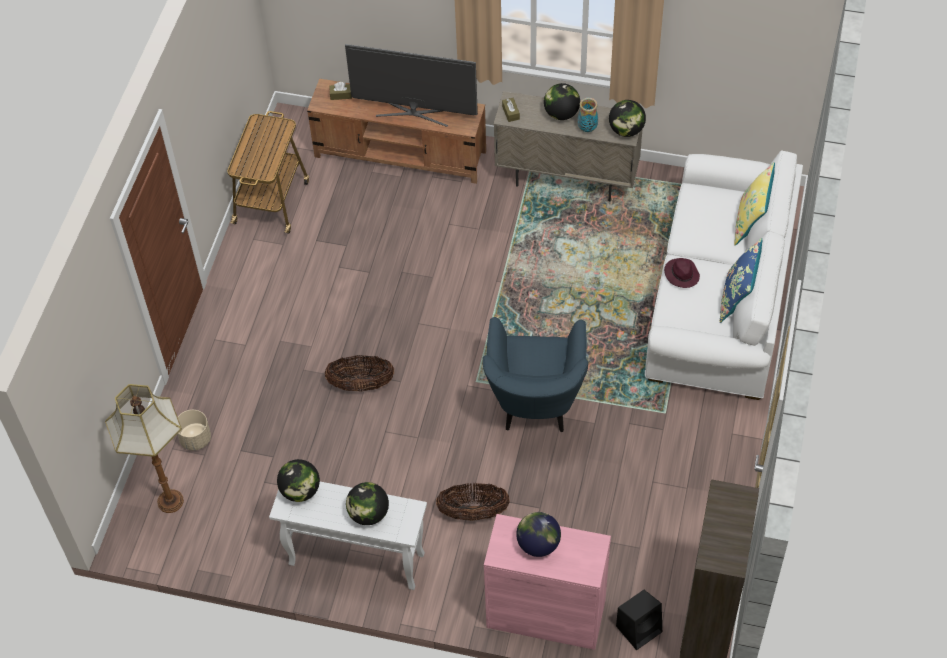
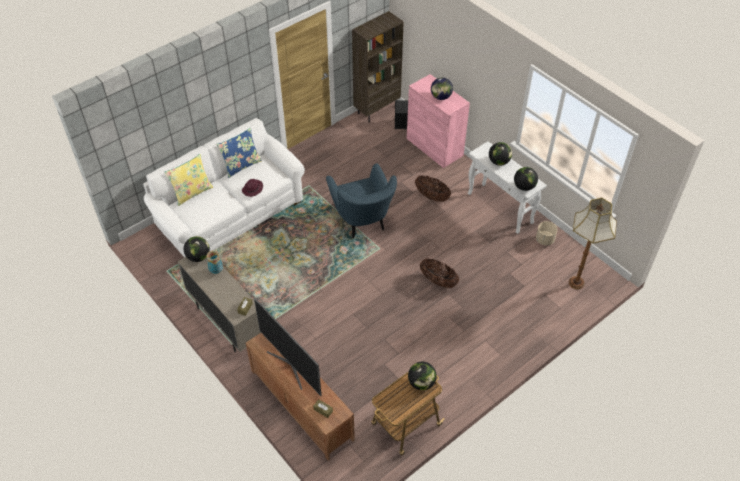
camera: 145 degrees left, 5 degrees down
beige planter [177,410,211,450] -> beige planter moved to [536,221,558,245]
blue armchair [483,317,588,432] -> blue armchair turned 120 degrees clockwise [326,163,397,238]
globe [544,83,580,120] -> globe moved to [408,362,437,390]

